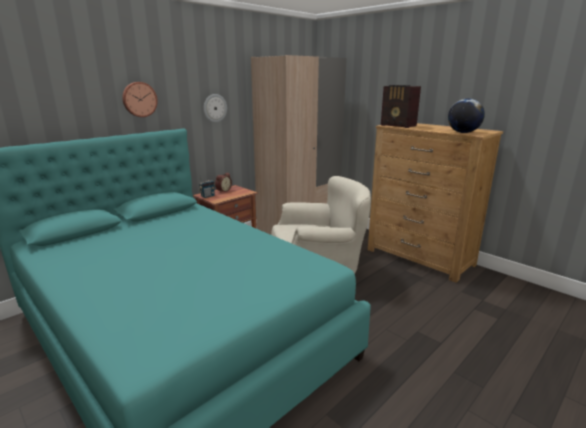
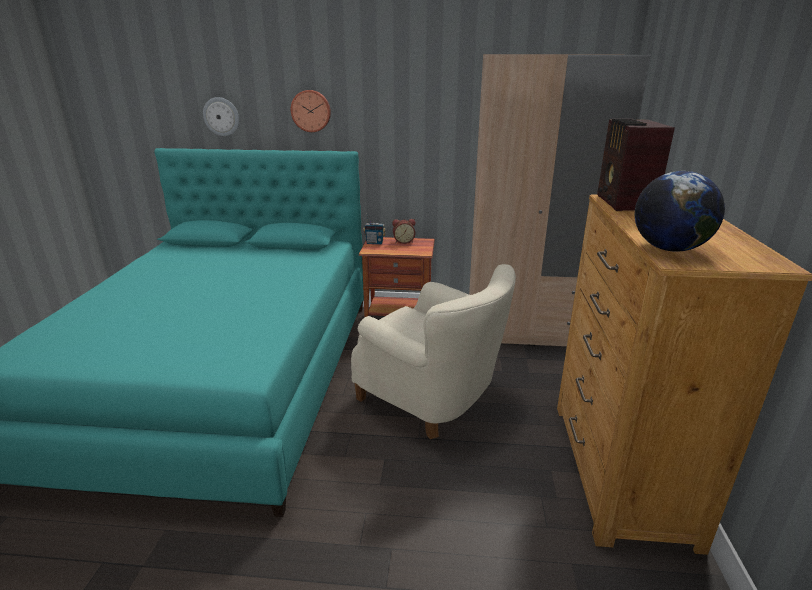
camera: 50 degrees right, 5 degrees up
wall clock [203,94,227,123] -> wall clock moved to [203,97,239,136]

